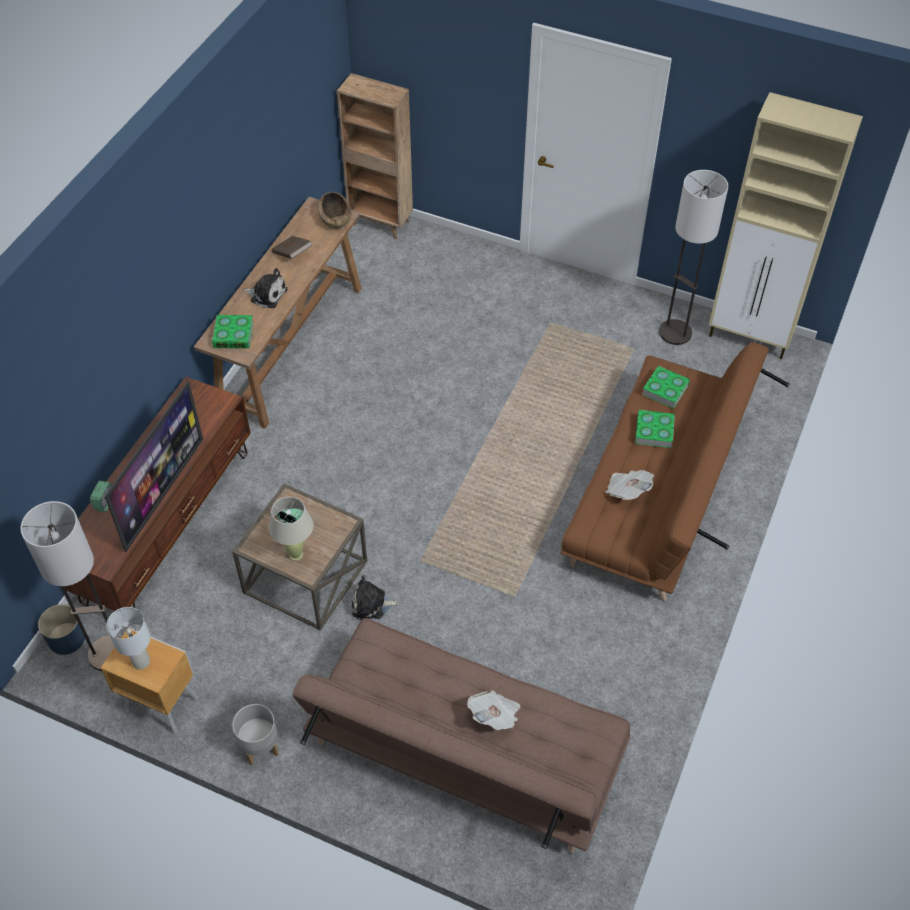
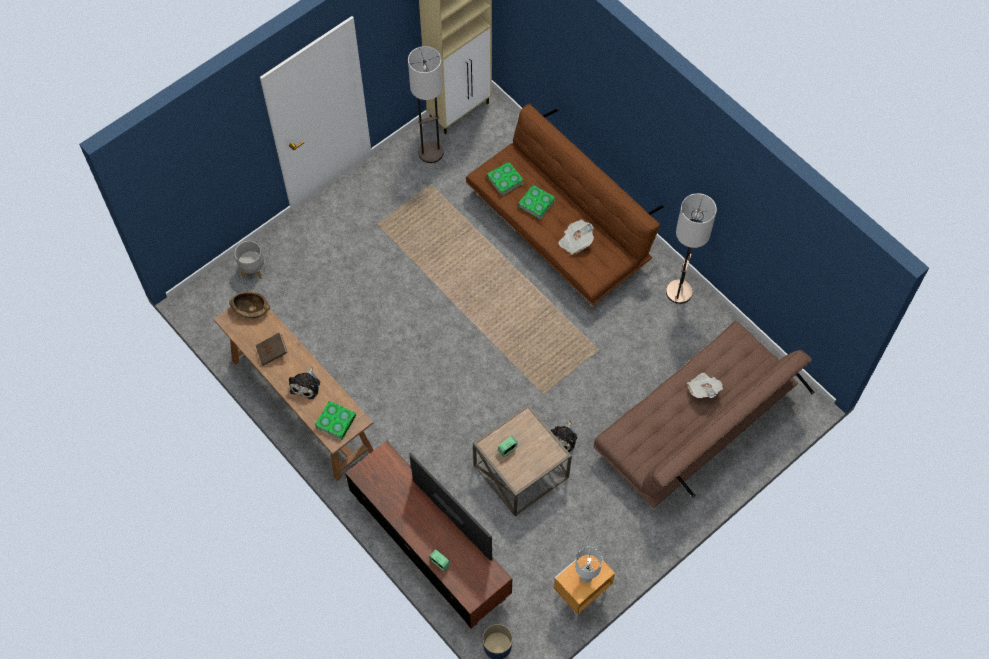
camera: 65 degrees left, 10 degrees up
floor lamp [20,501,121,671] -> floor lamp moved to [666,193,717,304]
grey planter [232,704,279,765] -> grey planter moved to [235,241,264,279]
plush toy [243,268,287,308] -> plush toy turned 150 degrees clockwise [289,366,320,399]
beige table lamp [269,497,313,561] -> none
brown bookcase [337,73,413,240] -> none

